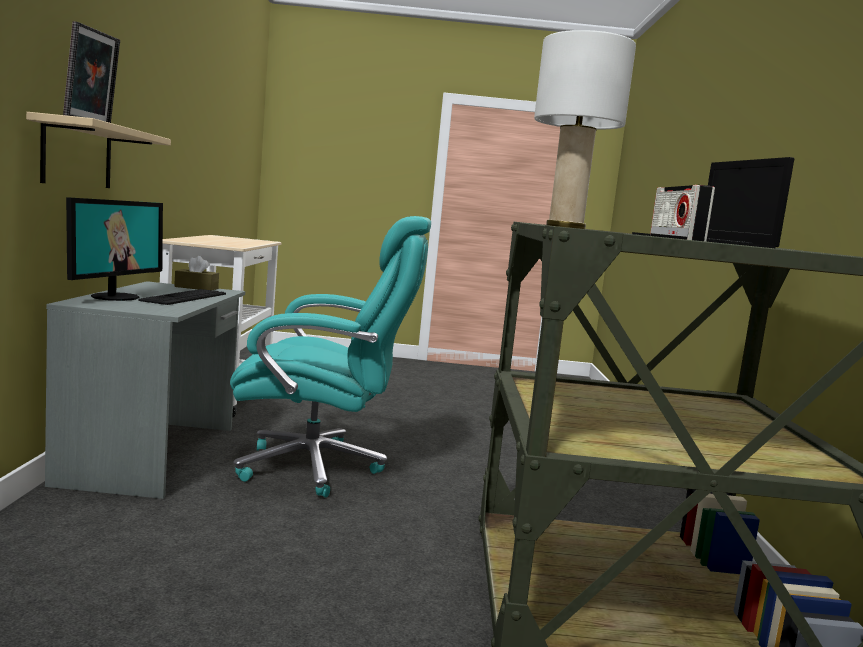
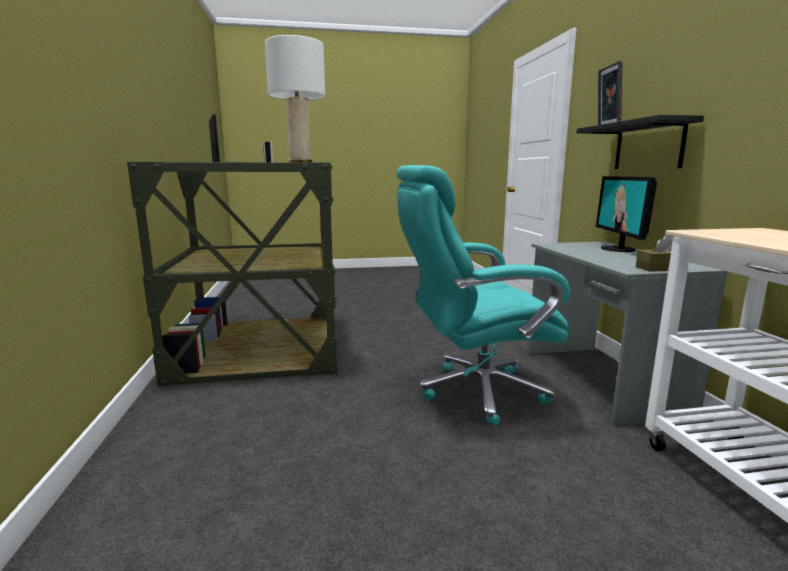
camera: 170 degrees right, 5 degrees up
beige shelf [26,112,171,188] -> black shelf [576,115,704,169]
keyboard [139,289,226,305] -> none

